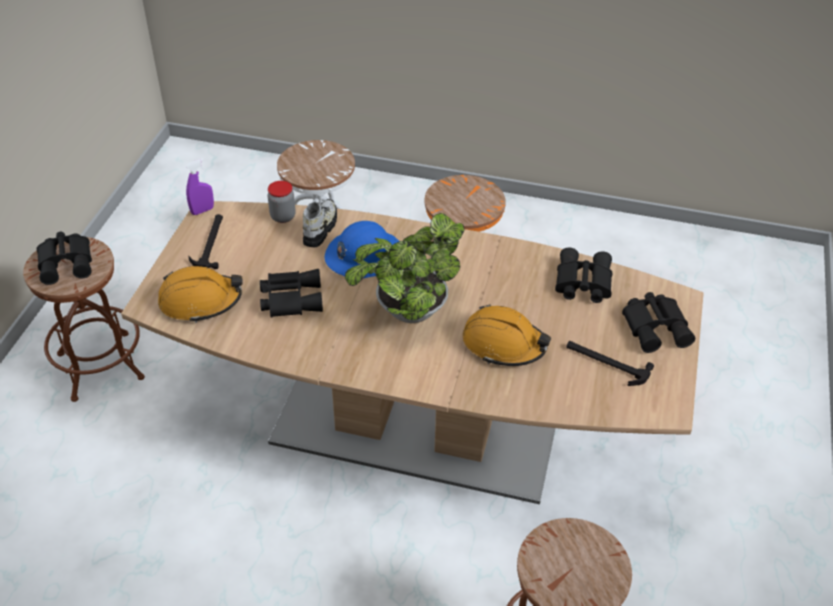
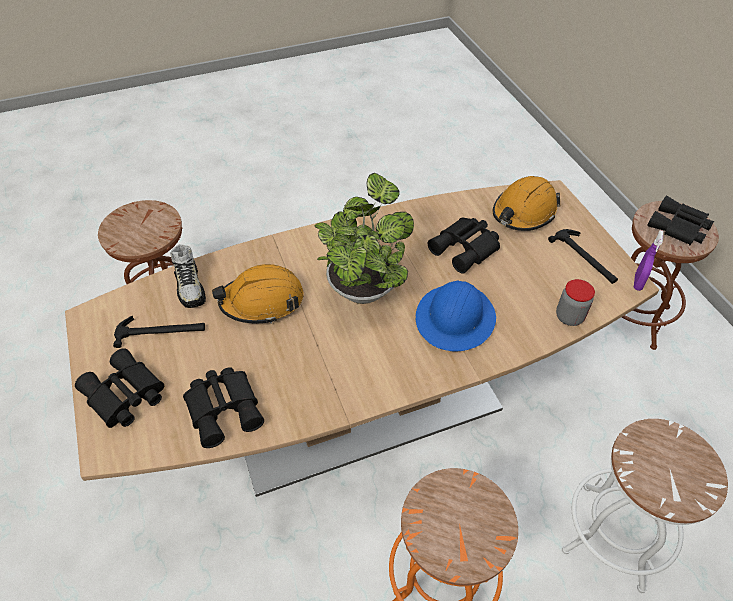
camera: 145 degrees right, 5 degrees up
shoe [303,199,337,247] -> shoe moved to [171,244,206,308]

